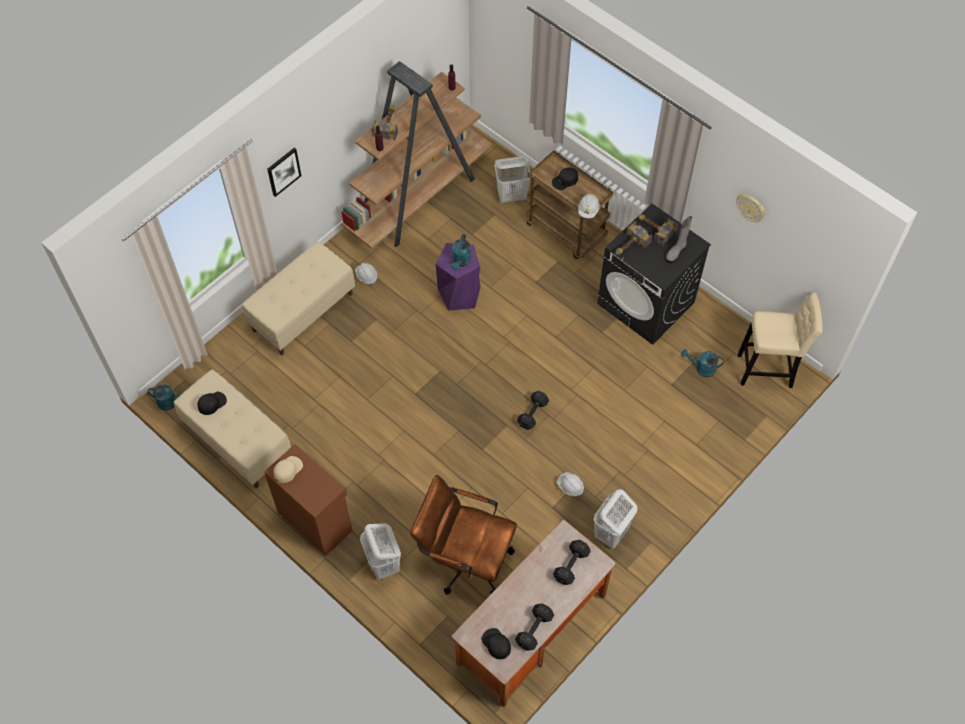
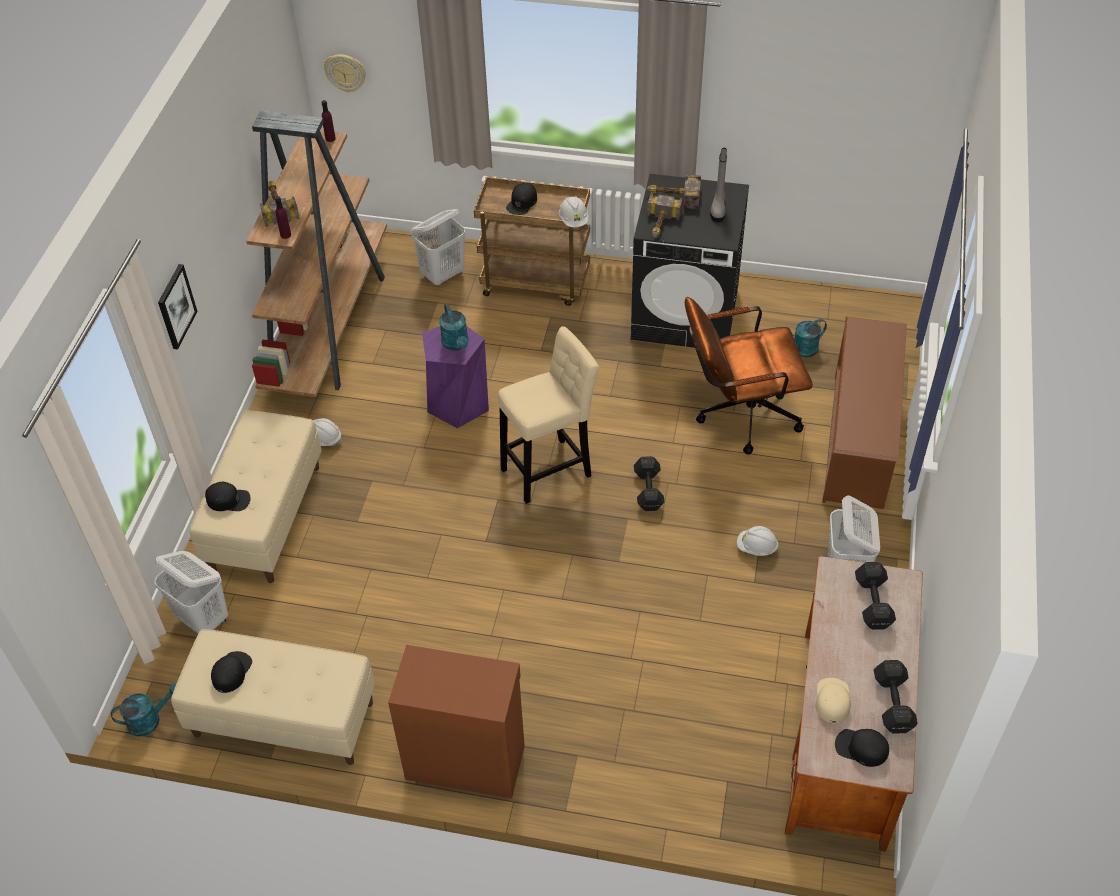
camera: 30 degrees left, 10 degrees down
beige cap [273,456,303,483] -> beige cap moved to [815,678,851,723]
white laundry basket [360,523,401,580] -> white laundry basket moved to [154,551,228,634]
brown office chair [410,475,517,595] -> brown office chair moved to [685,297,813,454]
wall clock [736,194,765,222] -> wall clock moved to [324,54,366,93]
beige stool [738,293,823,388] -> beige stool moved to [498,326,599,504]
none -> black cap [205,482,251,511]
none -> brown shoe rack [822,316,907,509]

